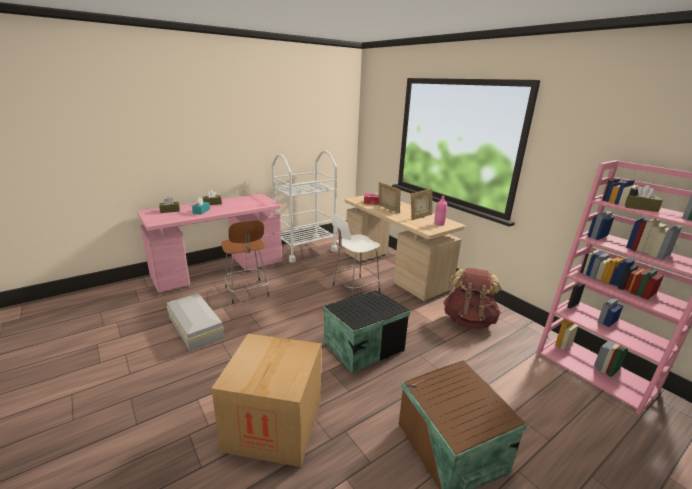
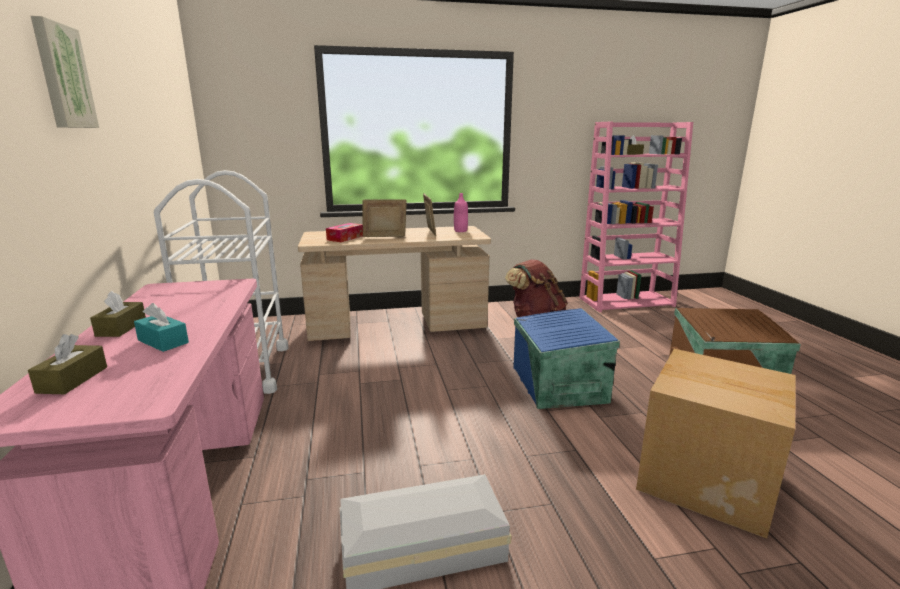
camera: 65 degrees left, 5 degrees down
brown stool [221,220,269,304] -> none
black storage box [323,290,410,374] -> blue storage box [513,308,620,409]
white stool [331,214,380,297] -> none
none -> picture [31,16,99,128]

